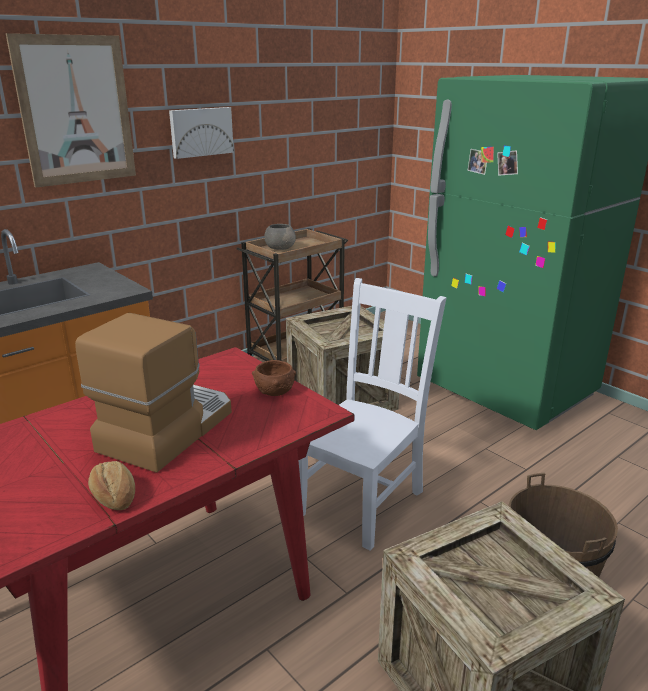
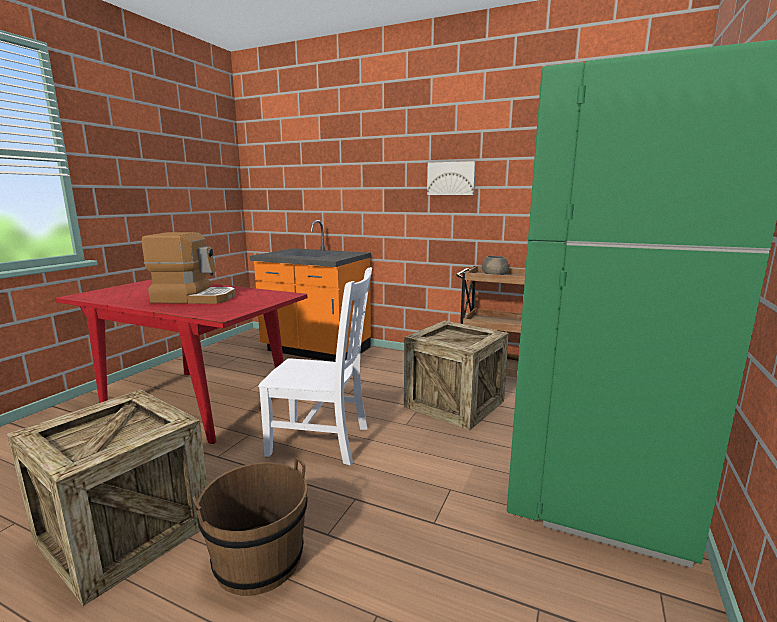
camera: 65 degrees right, 10 degrees down
picture [6,33,136,188] -> none
bread [88,461,135,510] -> none
brown bowl [252,360,296,396] -> none

